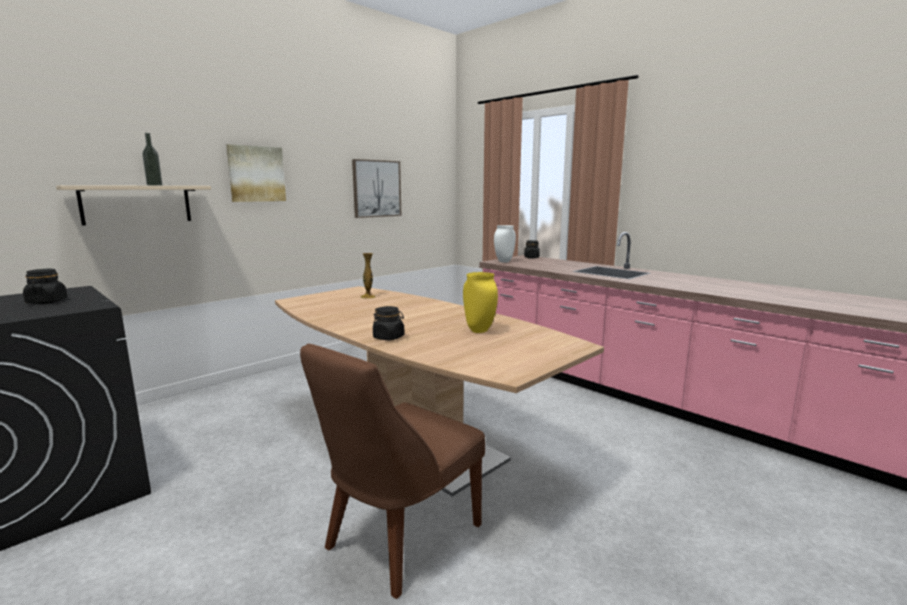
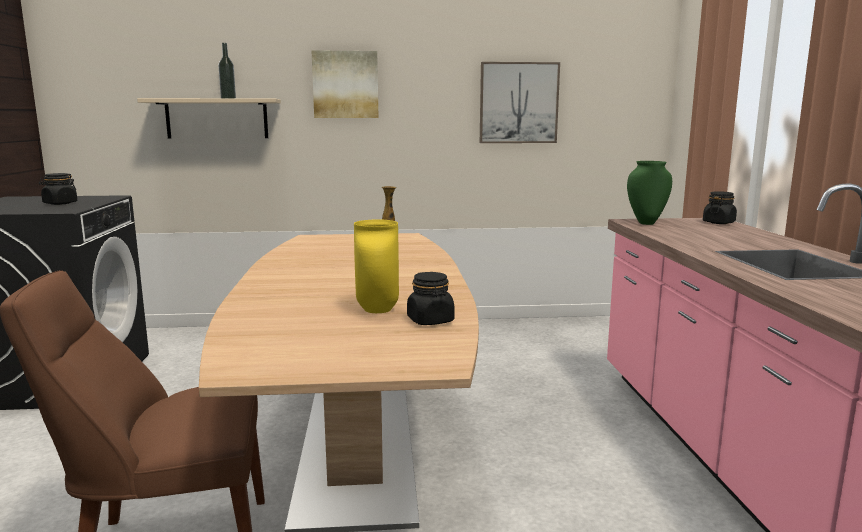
camera: 40 degrees right, 0 degrees up
black jar [373,306,404,341] -> black jar moved to [407,272,454,325]
white vase [494,225,516,263] -> green vase [627,161,672,225]

